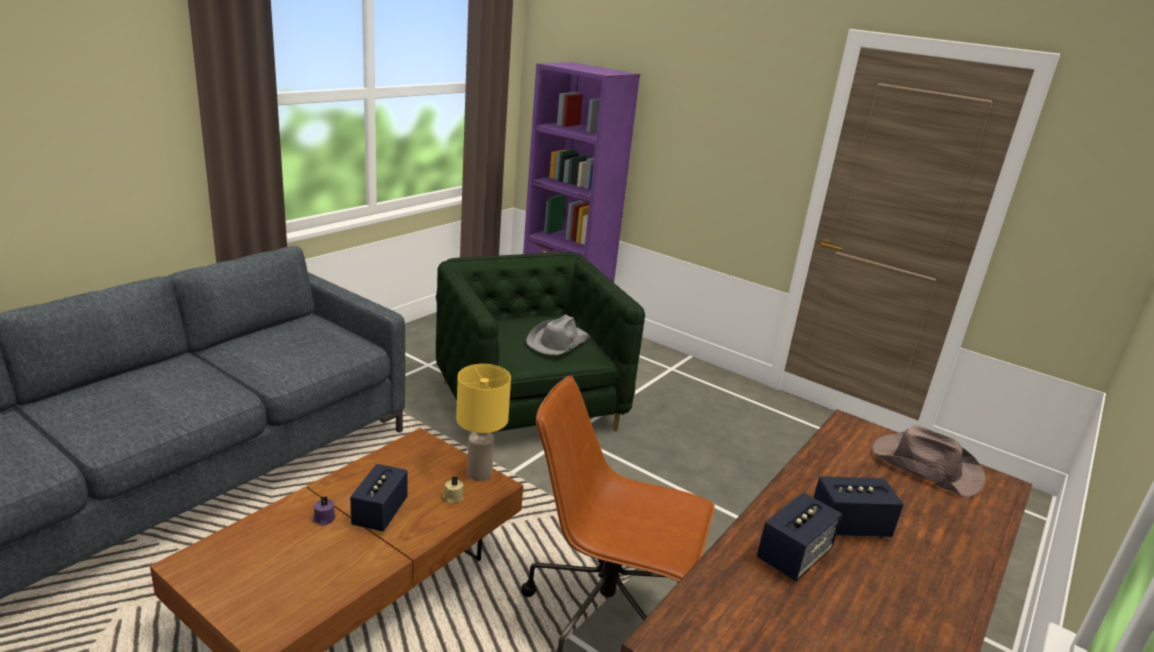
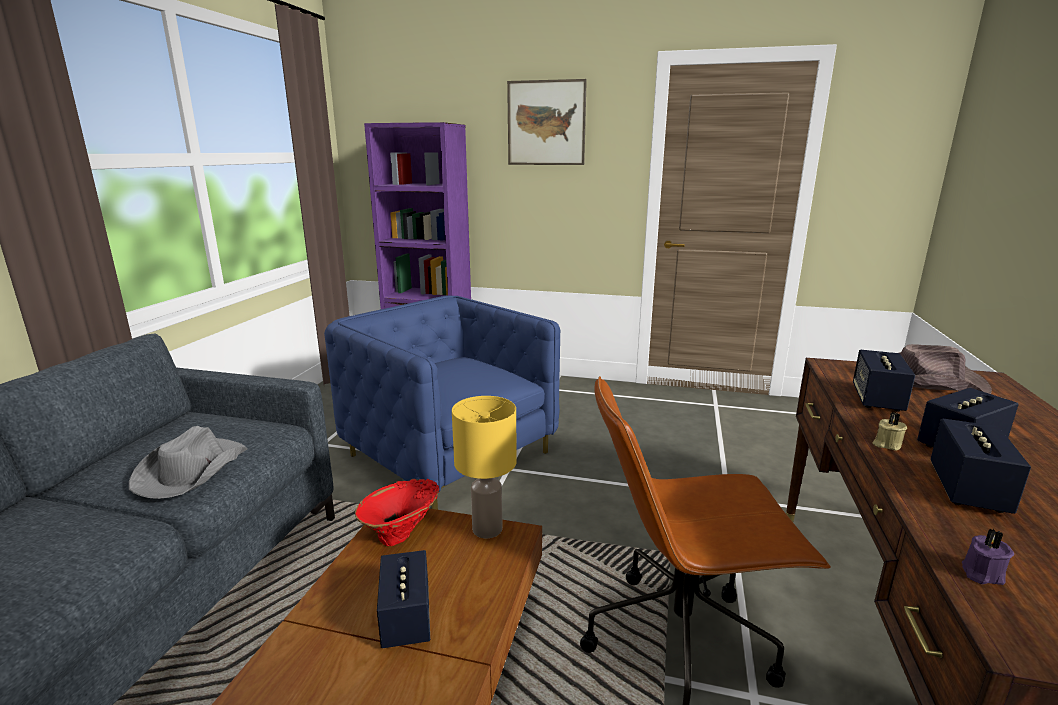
camera: 20 degrees left, 5 degrees down
purple candle [312,496,336,526] -> purple candle moved to [962,529,1014,585]
green armchair [436,252,645,433] -> blue armchair [324,295,560,510]
beige candle [443,476,464,503] -> beige candle moved to [873,412,907,451]
grey hat [527,315,591,355] -> grey hat moved to [129,426,248,499]
none -> red vase [355,479,439,546]
none -> picture [507,79,587,165]
none -> speaker [853,349,915,412]

